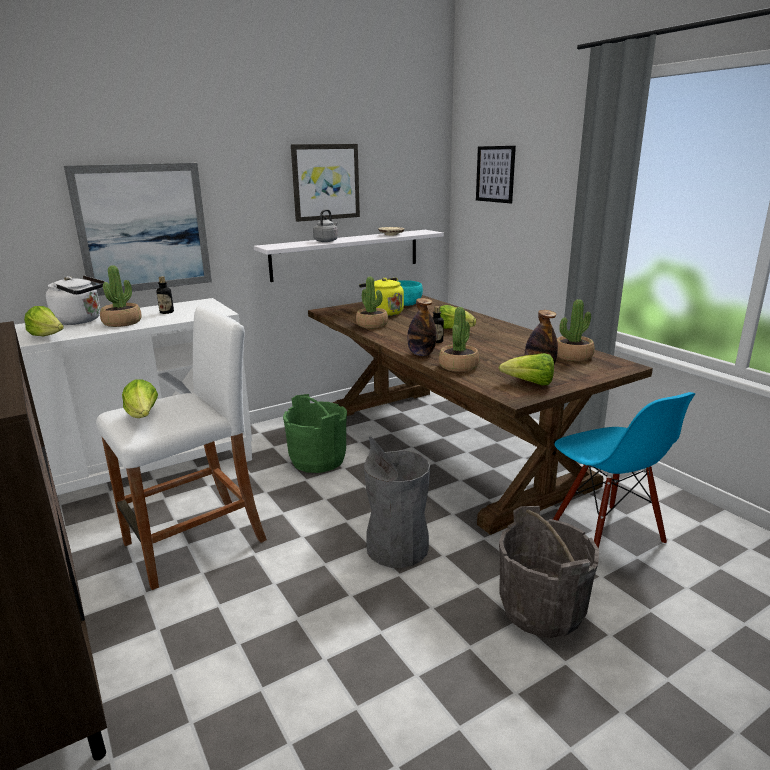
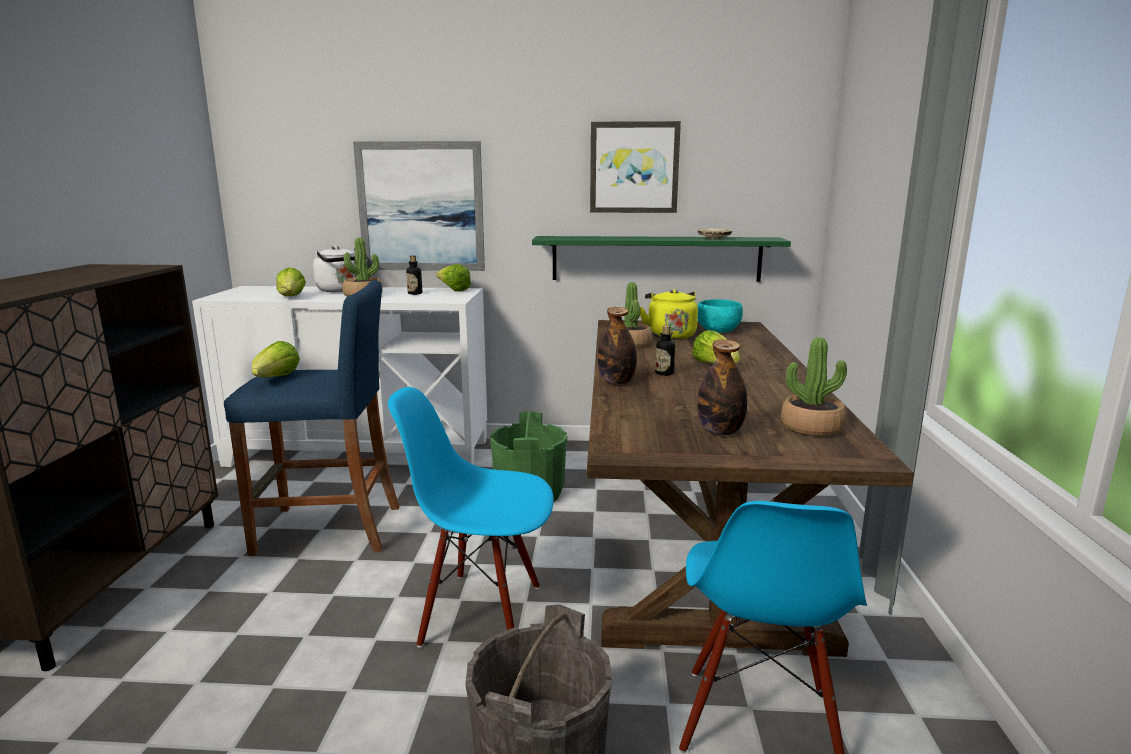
camera: 35 degrees right, 5 degrees down
white stool [96,305,267,590] -> blue stool [224,280,399,556]
white shelf [254,230,444,282] -> green shelf [532,236,791,282]
grey kettle [313,209,338,242] -> none
grey trash can [364,437,430,568] -> blue chair [388,387,554,648]
potted plant [439,307,479,372] -> none
picture [476,146,516,203] -> none
lettuce [499,353,554,385] -> lettuce moved to [436,264,471,292]

